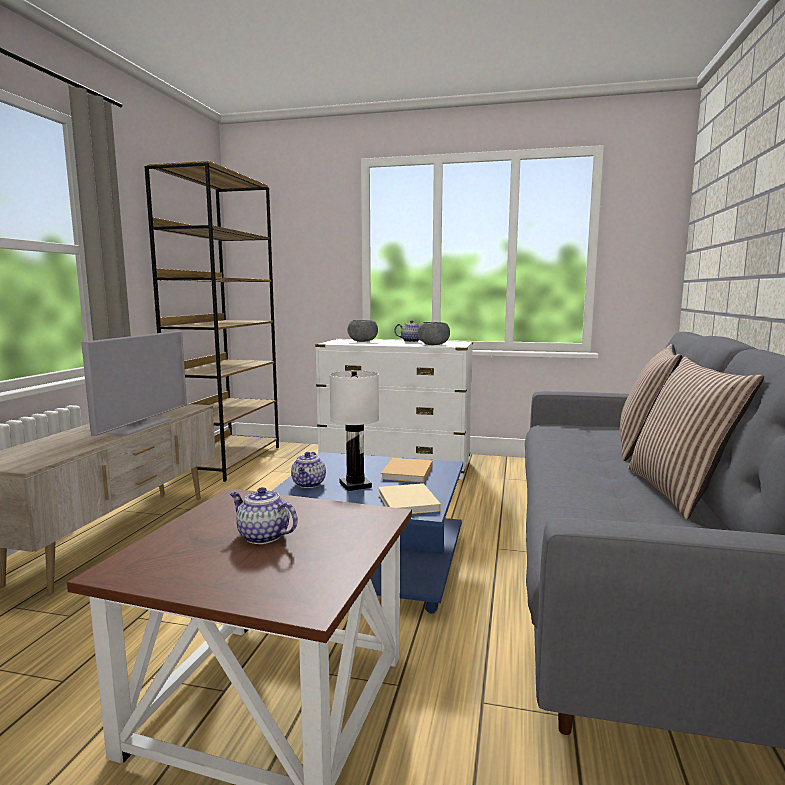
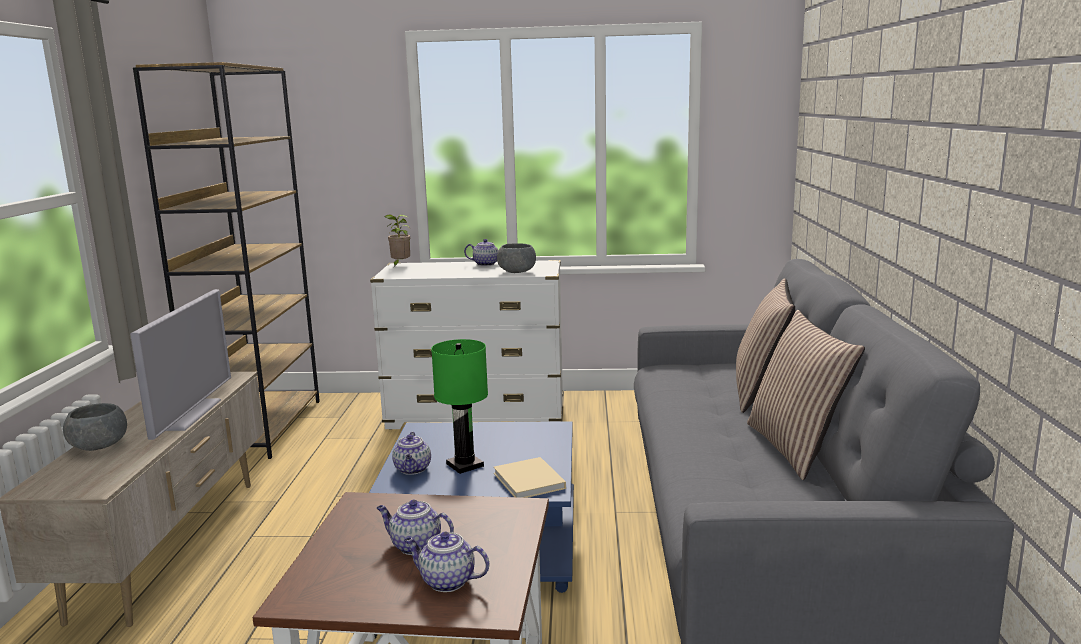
camera: 10 degrees left, 5 degrees up
white table lamp [329,371,379,491] -> green table lamp [431,339,488,474]
grey bowl [348,320,378,342] -> grey bowl moved to [63,403,127,451]
beige book [381,458,432,483] -> none
none -> potted plant [385,214,410,267]
none -> teapot [404,532,489,592]

